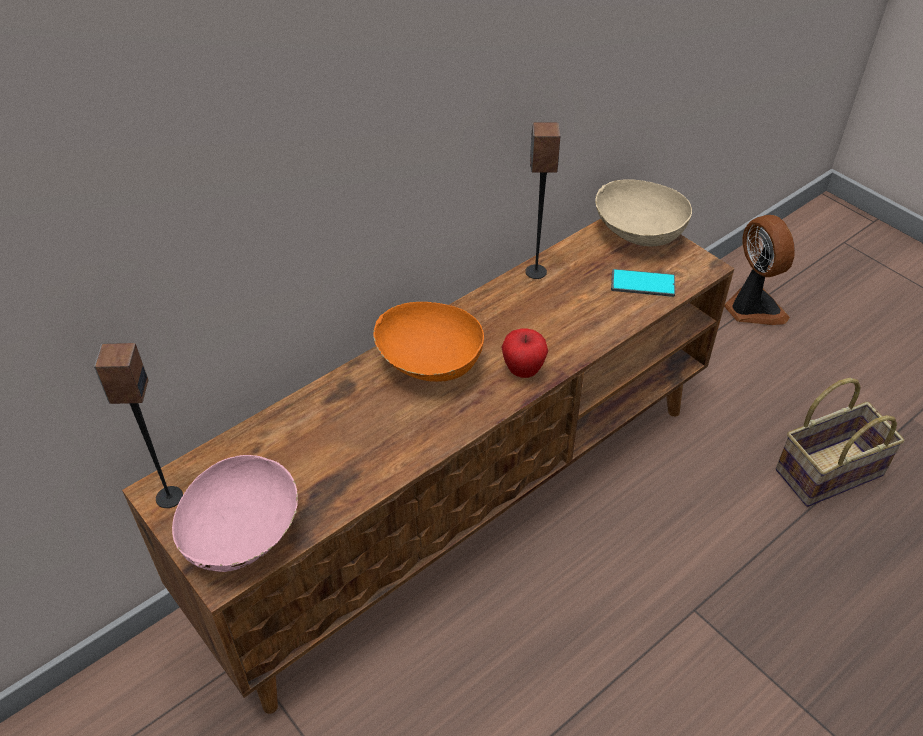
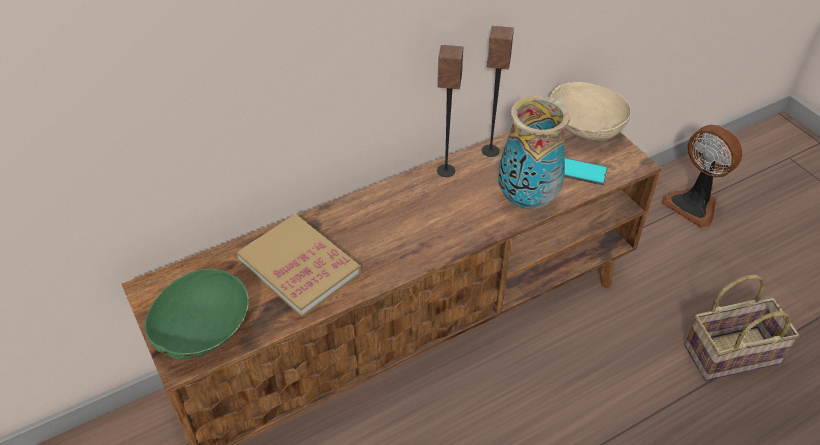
camera: 10 degrees right, 0 degrees up
speaker [94,343,183,508] -> speaker moved to [437,45,463,177]
pink bowl [172,455,298,572] -> green bowl [145,269,249,359]
orange bowl [373,302,484,382] -> none
apple [501,329,548,378] -> none
fan [724,215,795,325] -> fan turned 150 degrees clockwise [661,125,742,228]
none -> book [237,214,361,317]
none -> vase [499,95,570,209]

